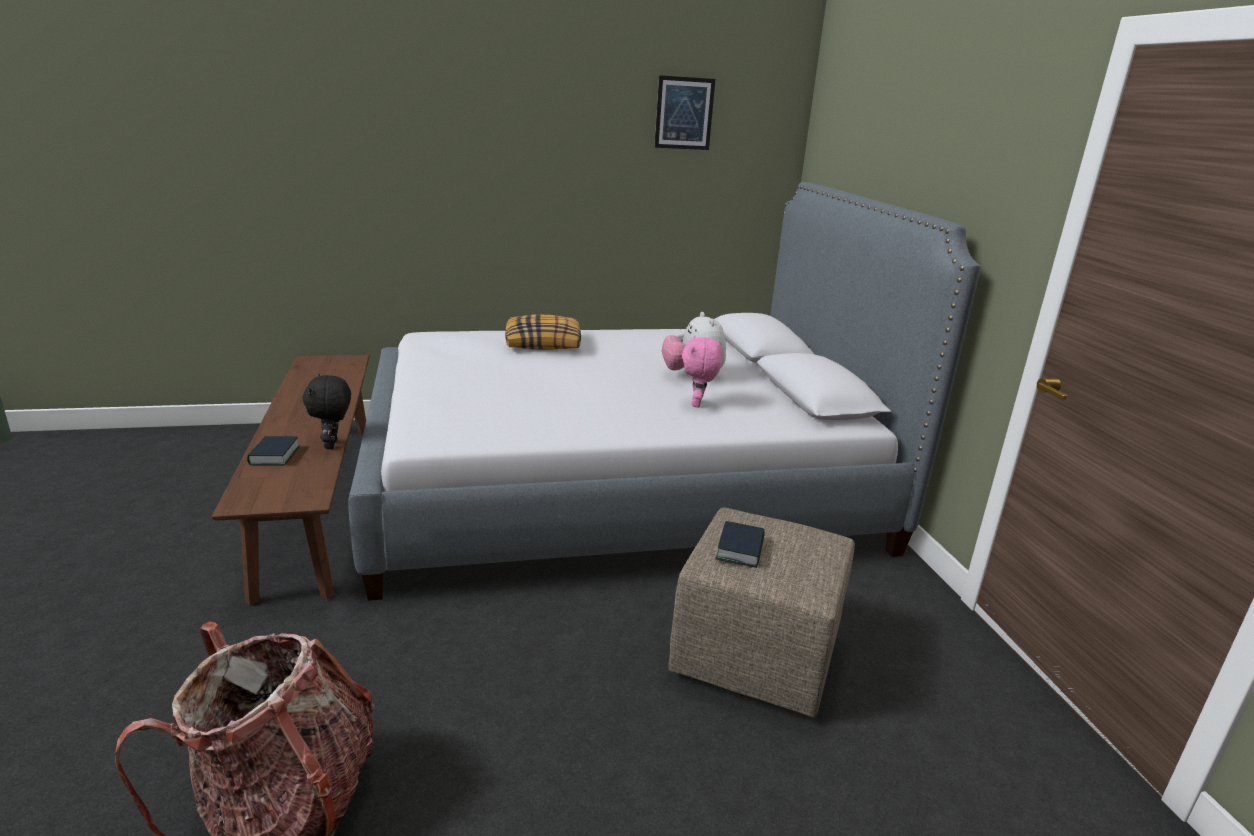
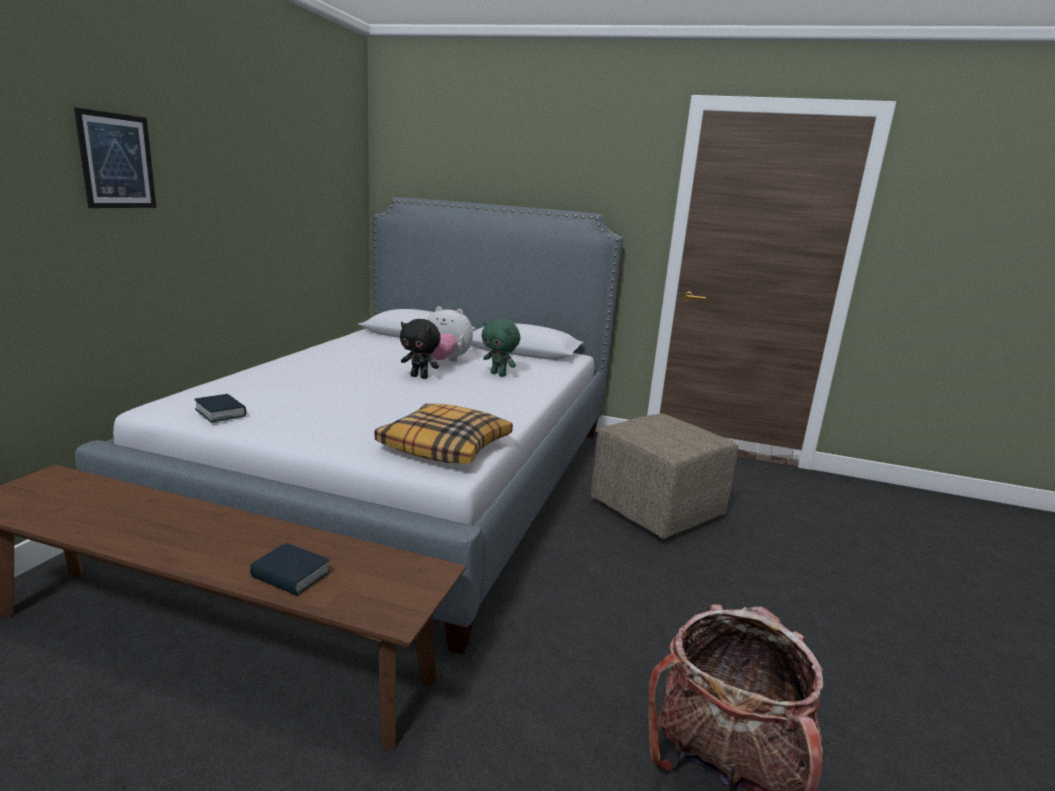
camera: 60 degrees left, 5 degrees down
black plush toy [302,374,351,449] -> black plush toy moved to [400,319,441,379]
pillow [505,314,581,350] -> pillow moved to [374,404,513,464]
picture [654,75,715,150] -> picture moved to [74,107,156,208]
pink plush toy [682,336,722,408] -> green plush toy [482,319,520,376]
book [715,521,765,568] -> book moved to [194,394,246,422]

